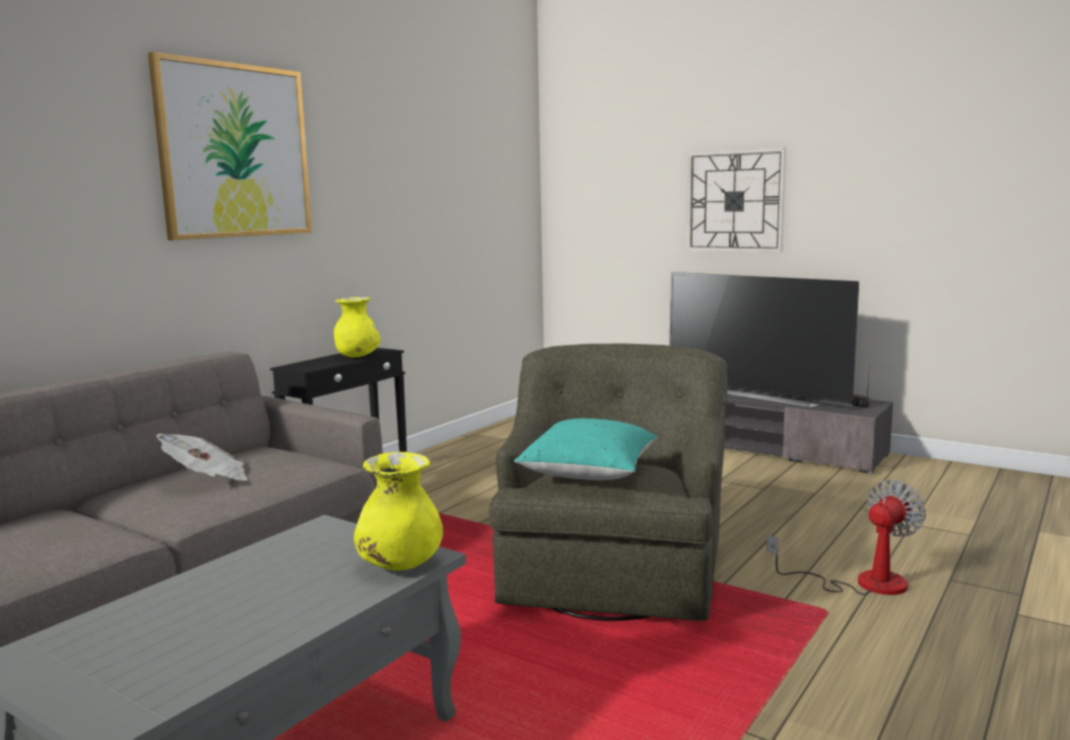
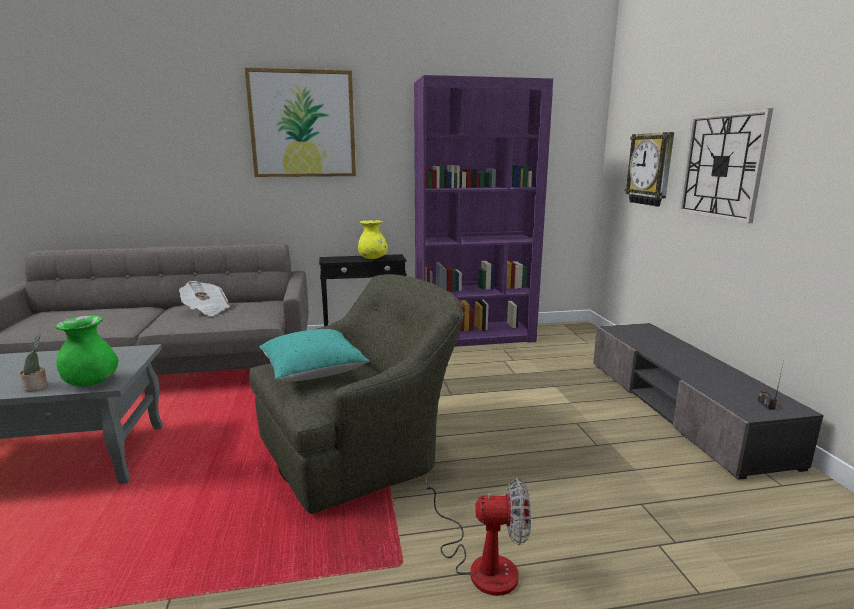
camera: 45 degrees right, 5 degrees up
yellow vase [354,452,443,571] -> green vase [56,315,118,387]
television [670,272,859,407] -> none
none -> potted plant [20,333,48,392]
none -> purple bookcase [414,75,553,347]
none -> wall clock [625,132,674,207]

